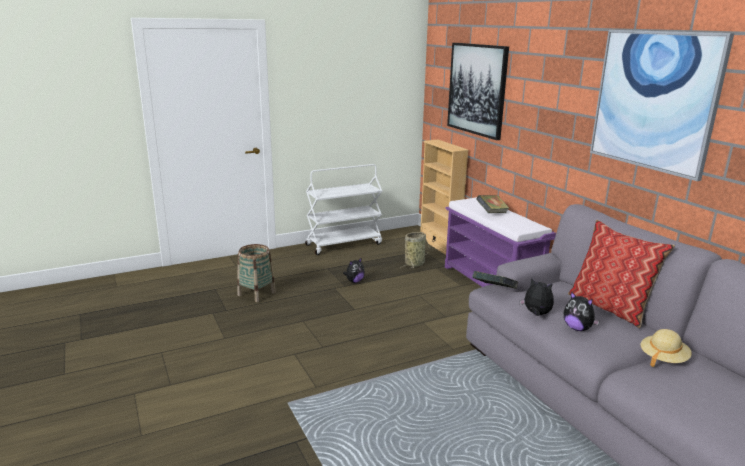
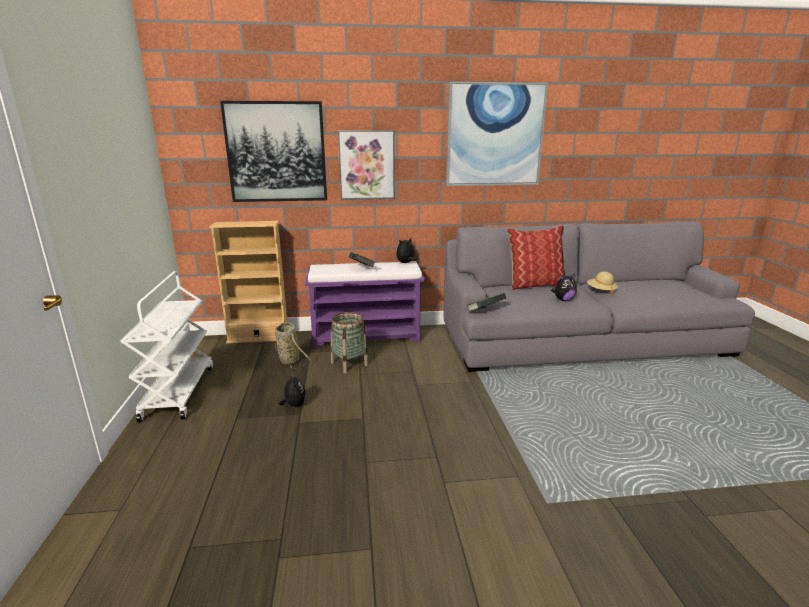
camera: 70 degrees left, 0 degrees up
basket [237,244,276,302] -> basket moved to [331,312,369,373]
plush toy [520,277,554,316] -> plush toy moved to [396,238,418,263]
none -> picture [338,130,395,200]

